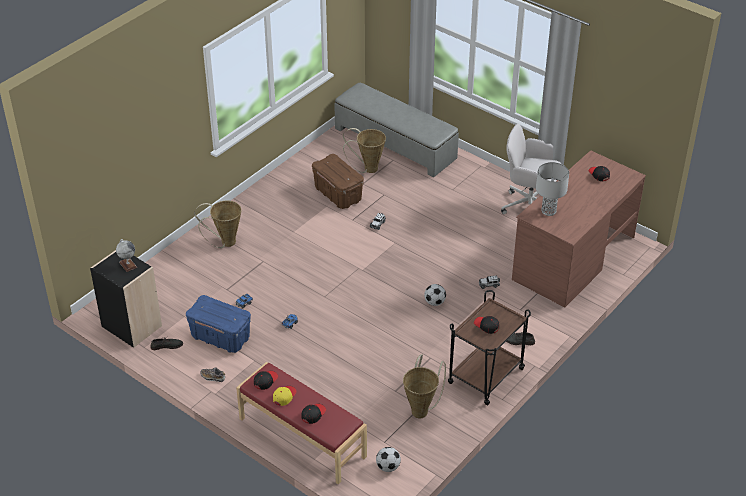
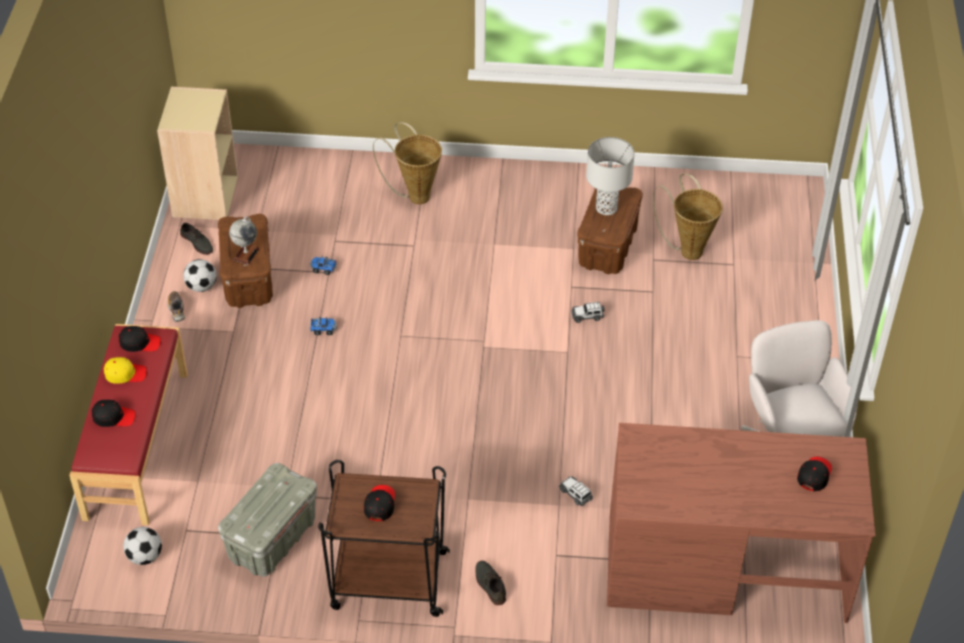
camera: 55 degrees right, 5 degrees up
black bookcase [90,250,162,348] -> beige bookcase [157,87,238,220]
globe [116,239,137,272] -> globe moved to [229,217,259,265]
blue storage box [186,295,251,353] -> brown storage box [218,214,273,308]
grey bench [334,83,459,177] -> none
basket [403,355,446,418] -> grey storage box [218,463,317,577]
football [424,284,446,306] -> football moved to [183,259,217,292]
white table lamp [536,162,569,216] -> white table lamp moved to [586,137,635,215]

